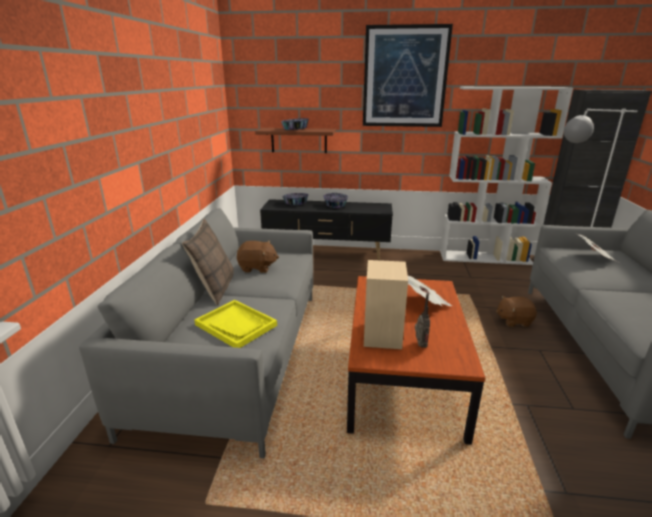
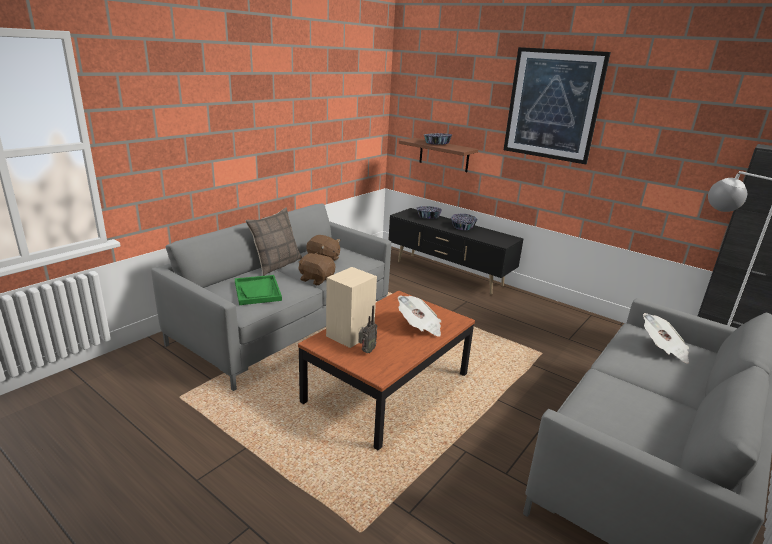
camera: 30 degrees right, 0 degrees up
yellow tray [194,300,277,348] -> green tray [235,275,282,305]
white bookcase [440,87,573,265] -> none
brown plush toy [496,296,537,327] -> brown plush toy moved to [299,253,335,285]

